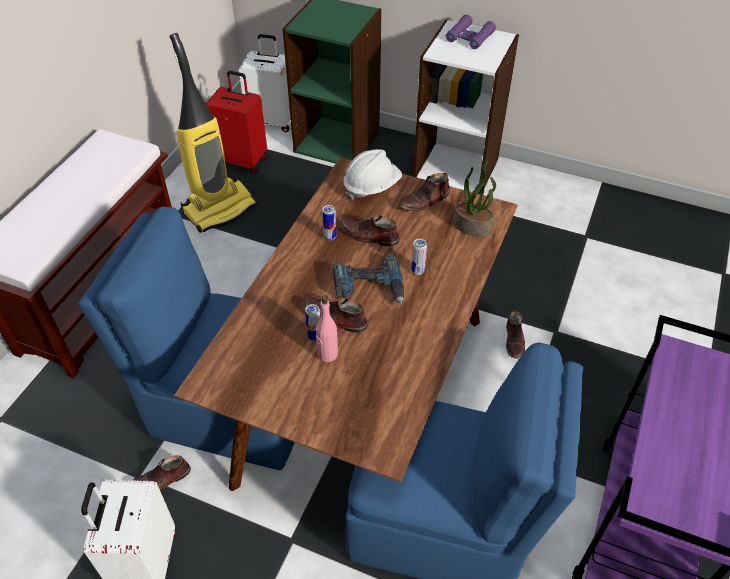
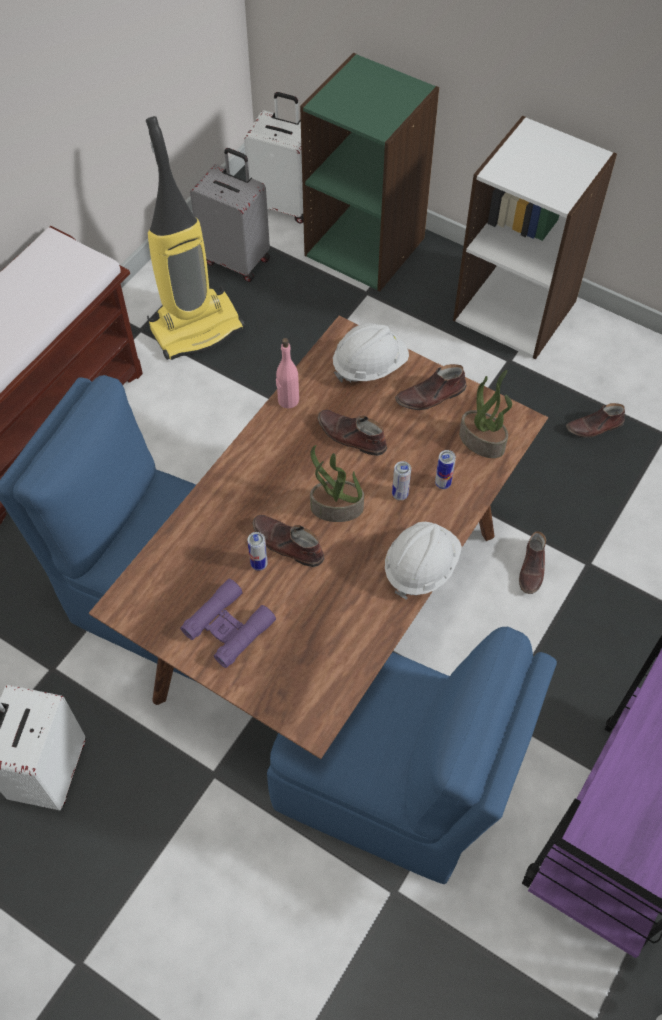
camera: 10 degrees right, 10 degrees up
brown shoe [133,455,191,490] -> brown shoe moved to [566,403,625,438]
red suitcase [206,71,268,174] -> grey suitcase [190,148,270,282]
pink bottle [316,295,338,362] -> pink bottle moved to [276,338,299,409]
can [322,205,337,241] -> can moved to [435,450,456,489]
power drill [333,254,404,305] -> potted plant [310,445,364,522]
purple binoculars [446,14,496,49] -> purple binoculars moved to [180,579,276,668]
none -> white hard hat [385,522,462,600]

